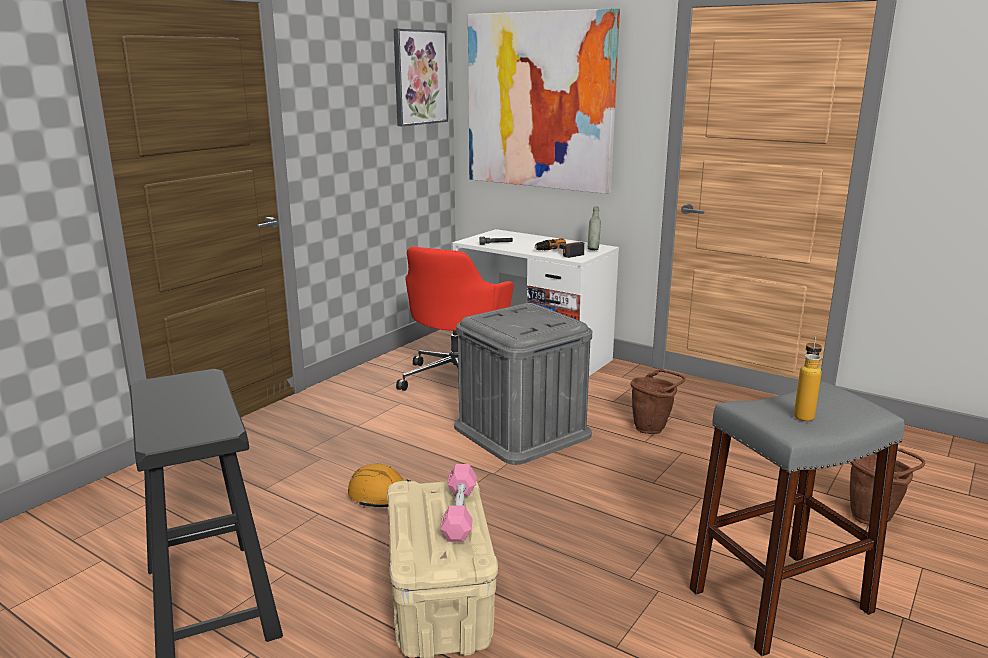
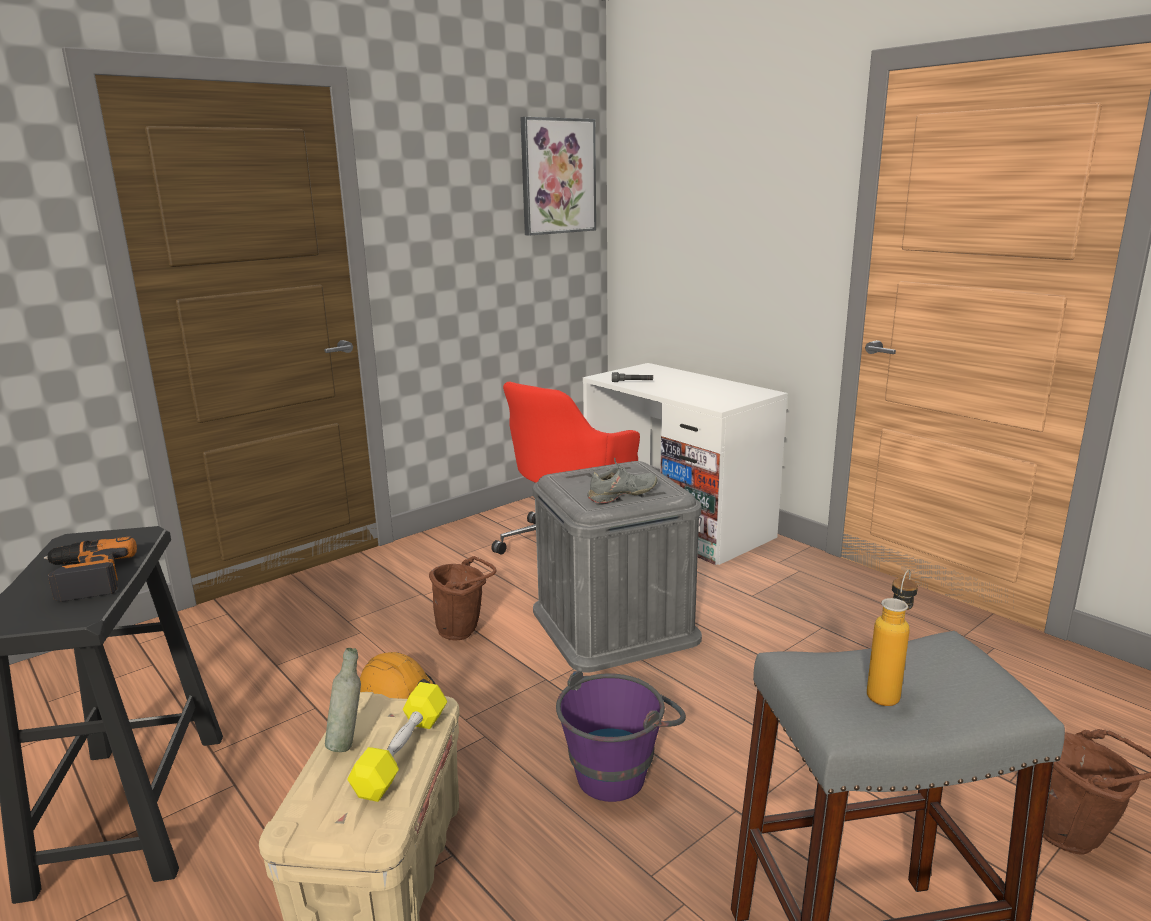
camera: 15 degrees right, 0 degrees up
pink dumbbell [440,464,477,542] -> yellow dumbbell [348,682,447,802]
picture [468,8,620,194] -> none
power drill [535,238,584,258] -> power drill moved to [44,537,137,602]
grey bottle [588,206,601,250] -> grey bottle moved to [325,648,361,752]
brown bucket [630,369,685,434] -> brown bucket moved to [429,556,496,640]
none -> purple bucket [556,671,686,802]
none -> grey shoe [587,458,657,503]

